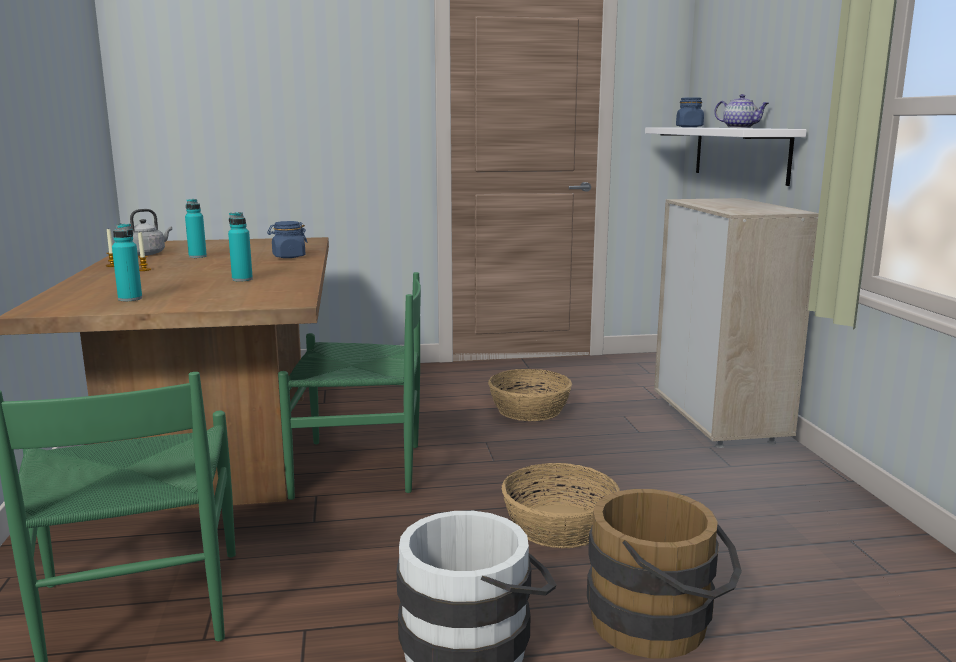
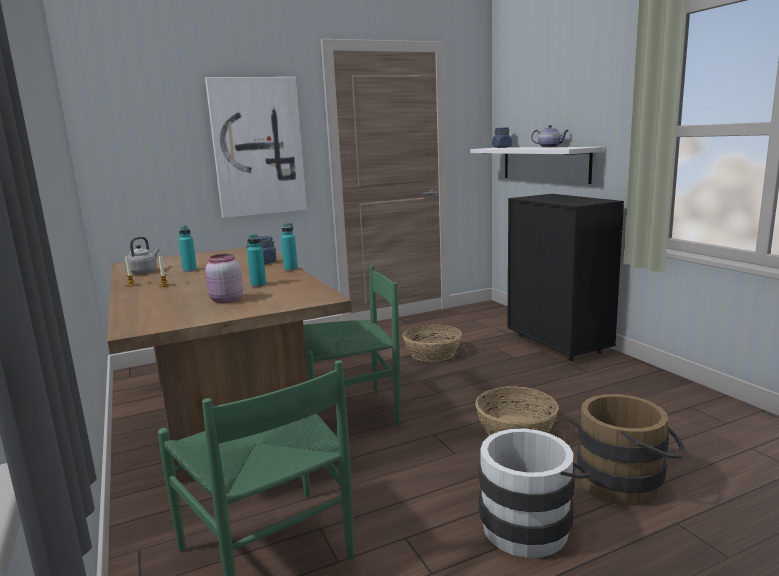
camera: 15 degrees left, 0 degrees up
turquoise bottle [112,224,142,301] -> turquoise bottle moved to [281,223,298,271]
beige cabinet [654,198,819,448] -> black cabinet [507,194,624,361]
none -> picture [205,77,307,218]
none -> pink jar [205,254,243,303]

